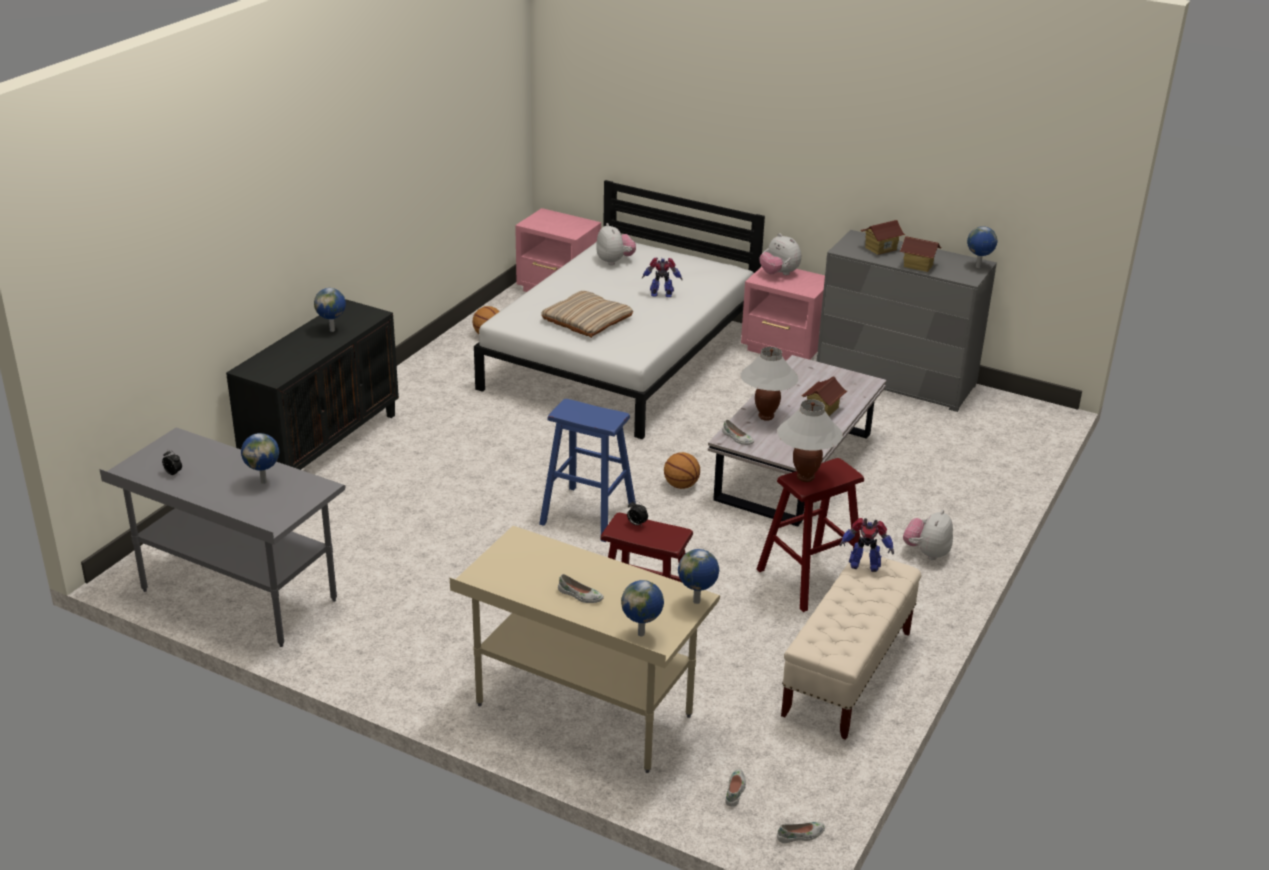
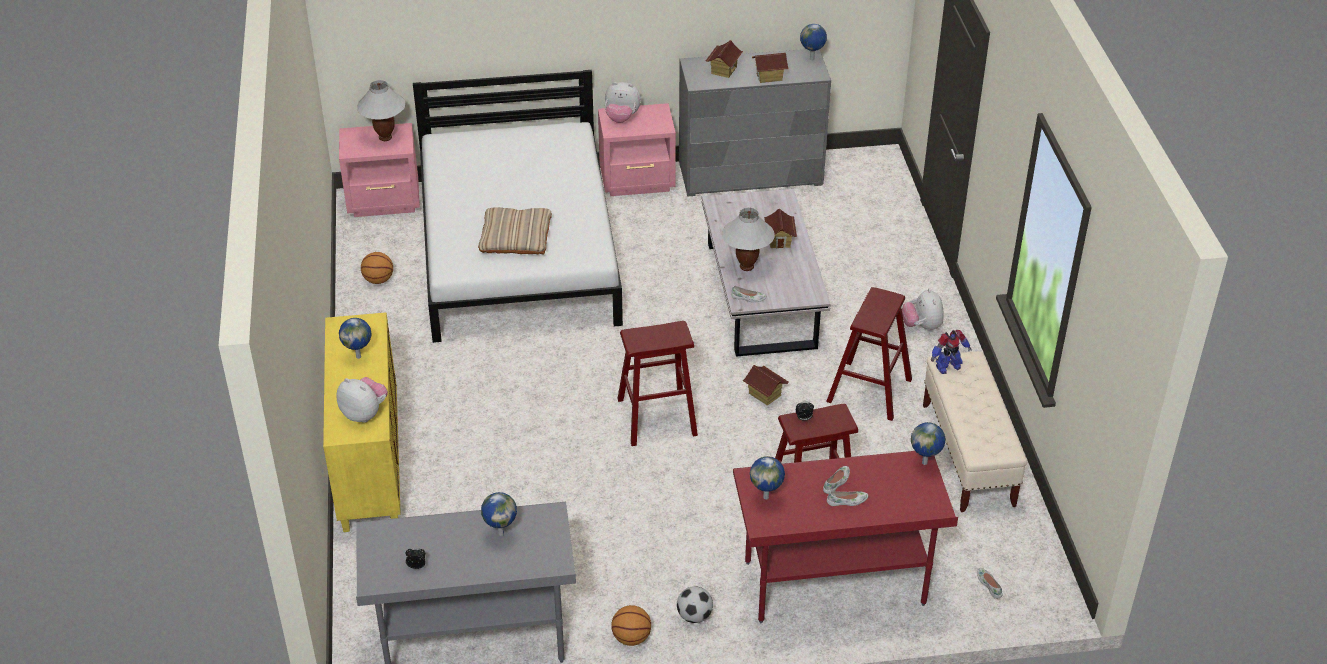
camera: 35 degrees left, 10 degrees up
black cabinet [226,299,399,470] -> yellow cabinet [323,312,401,532]
beige desk [450,526,720,773] -> red desk [733,451,958,623]
blue stool [539,399,636,542] -> red stool [617,321,698,446]
plush toy [596,223,636,265] -> plush toy moved to [336,377,388,423]
globe [621,580,664,636] -> globe moved to [750,456,785,499]
toy robot [642,257,683,297] -> none
basketball [664,452,700,489] -> basketball moved to [611,605,651,646]
white table lamp [777,399,843,482] -> white table lamp moved to [357,80,405,141]
white shoe [777,822,825,843] -> white shoe moved to [823,466,850,494]
none -> football [677,586,713,623]
none -> toy house [742,365,789,406]

